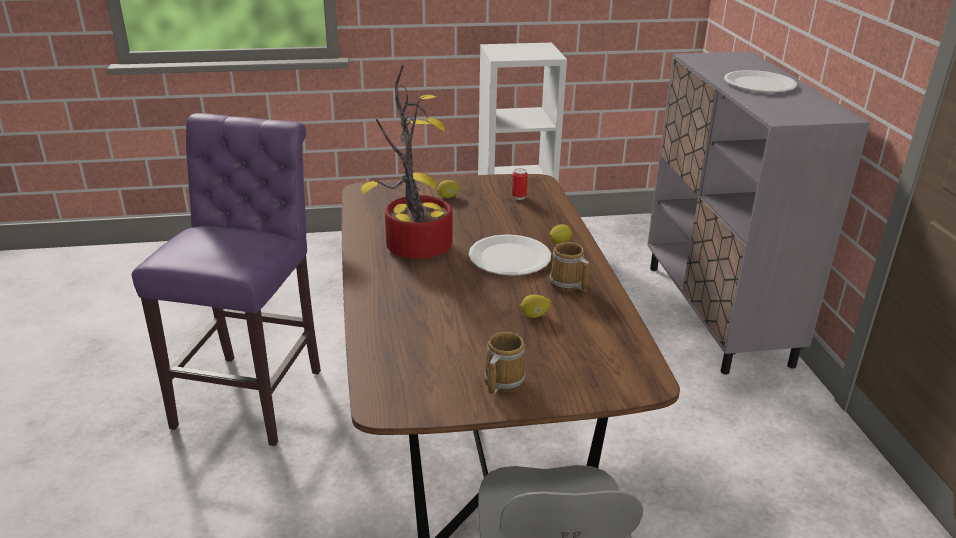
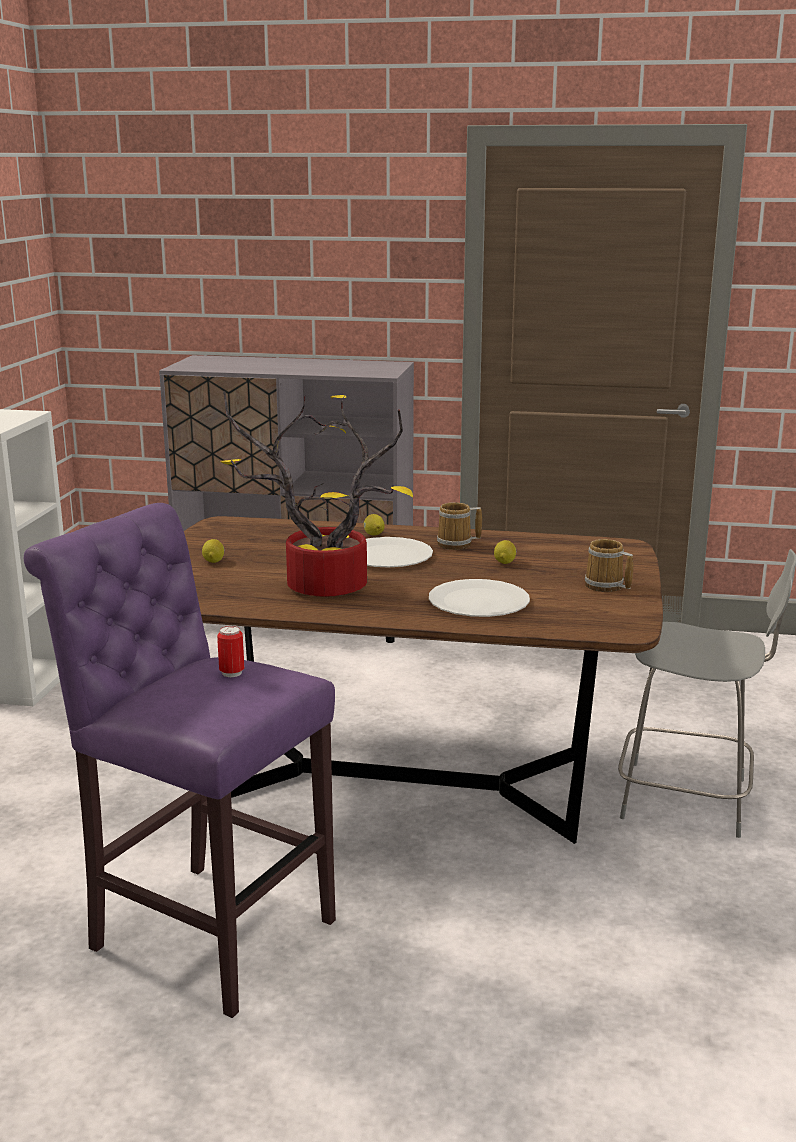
camera: 70 degrees left, 10 degrees down
can [512,168,528,200] -> can moved to [217,626,244,677]
white plate [724,70,797,92] -> white plate moved to [429,579,530,617]

